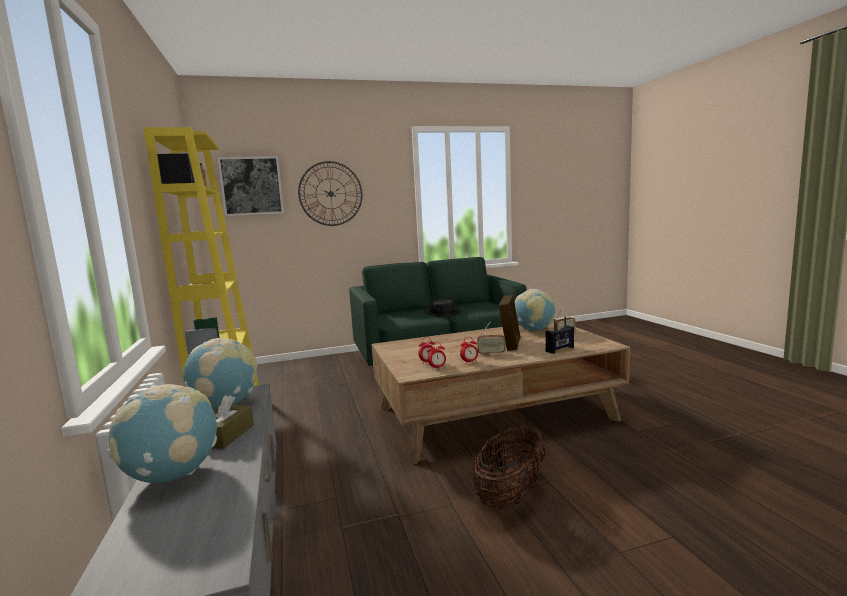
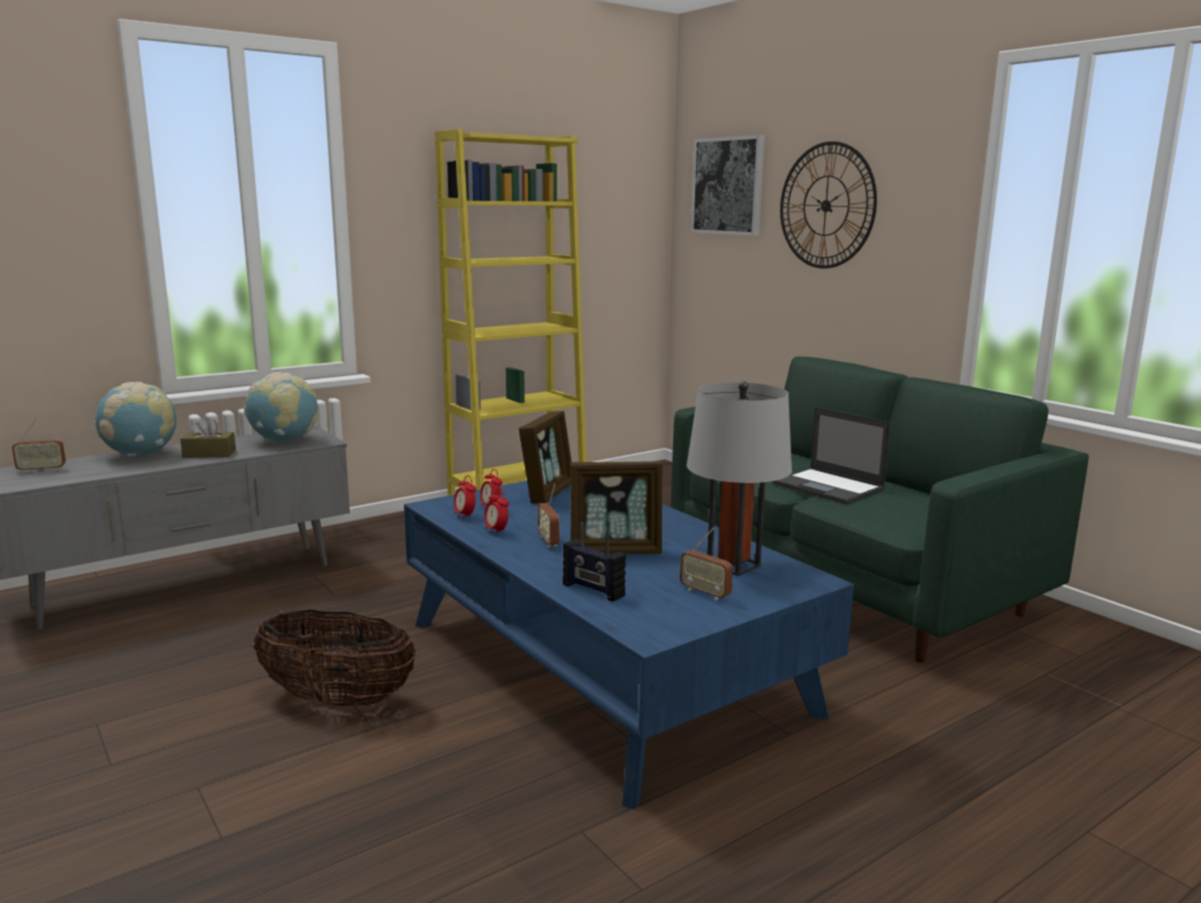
camera: 70 degrees right, 5 degrees up
brown coffee table [371,321,630,464] -> blue coffee table [404,481,854,810]
black hat [424,299,461,317] -> laptop [773,407,891,504]
globe [514,289,555,331] -> grey table lamp [687,381,792,576]
none -> radio [12,418,66,473]
none -> picture frame [519,411,572,503]

